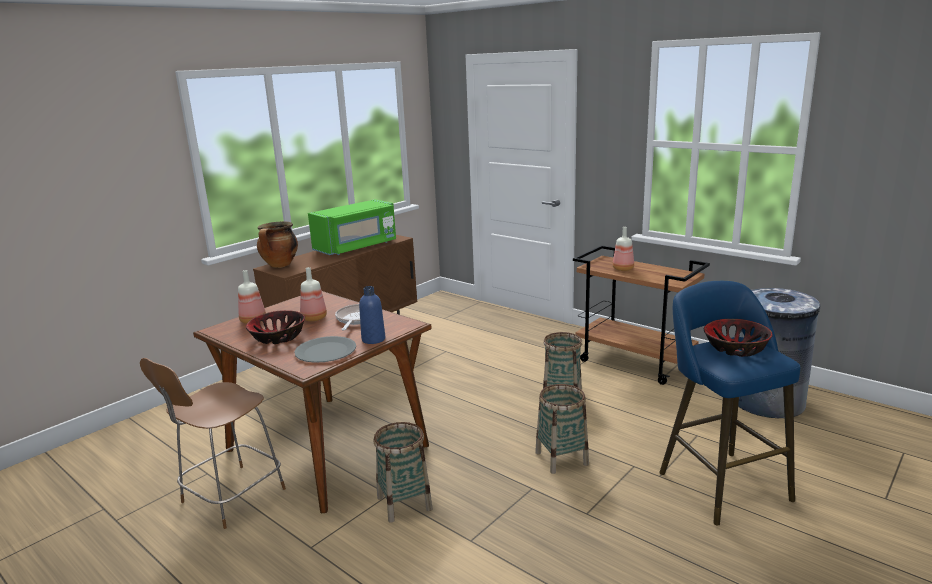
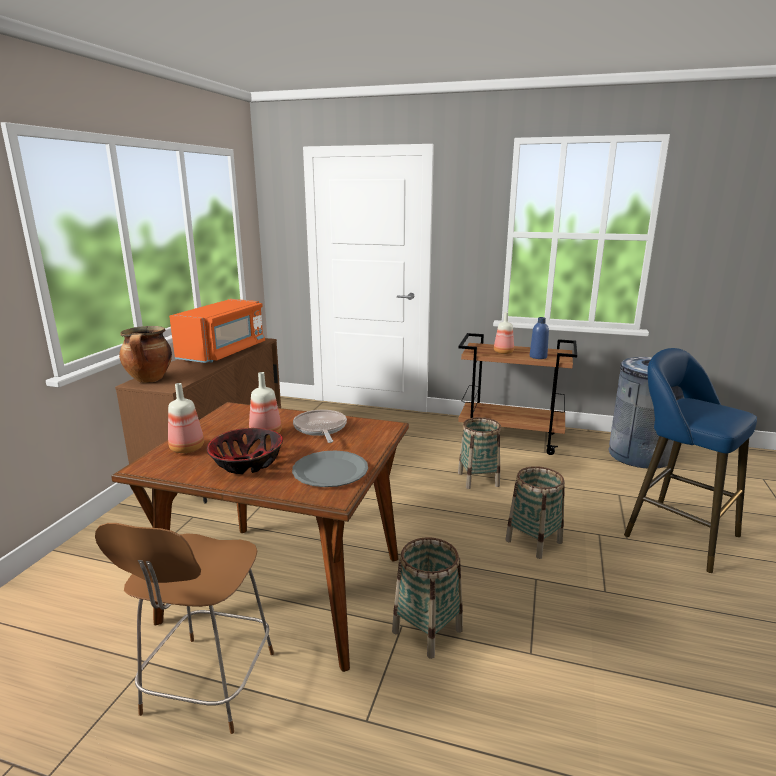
camera: 25 degrees left, 0 degrees up
green microwave [308,199,396,255] -> orange microwave [169,299,265,363]
blue bottle [359,286,385,344] -> blue bottle moved to [530,317,549,359]
bowl [704,319,773,357] -> none

